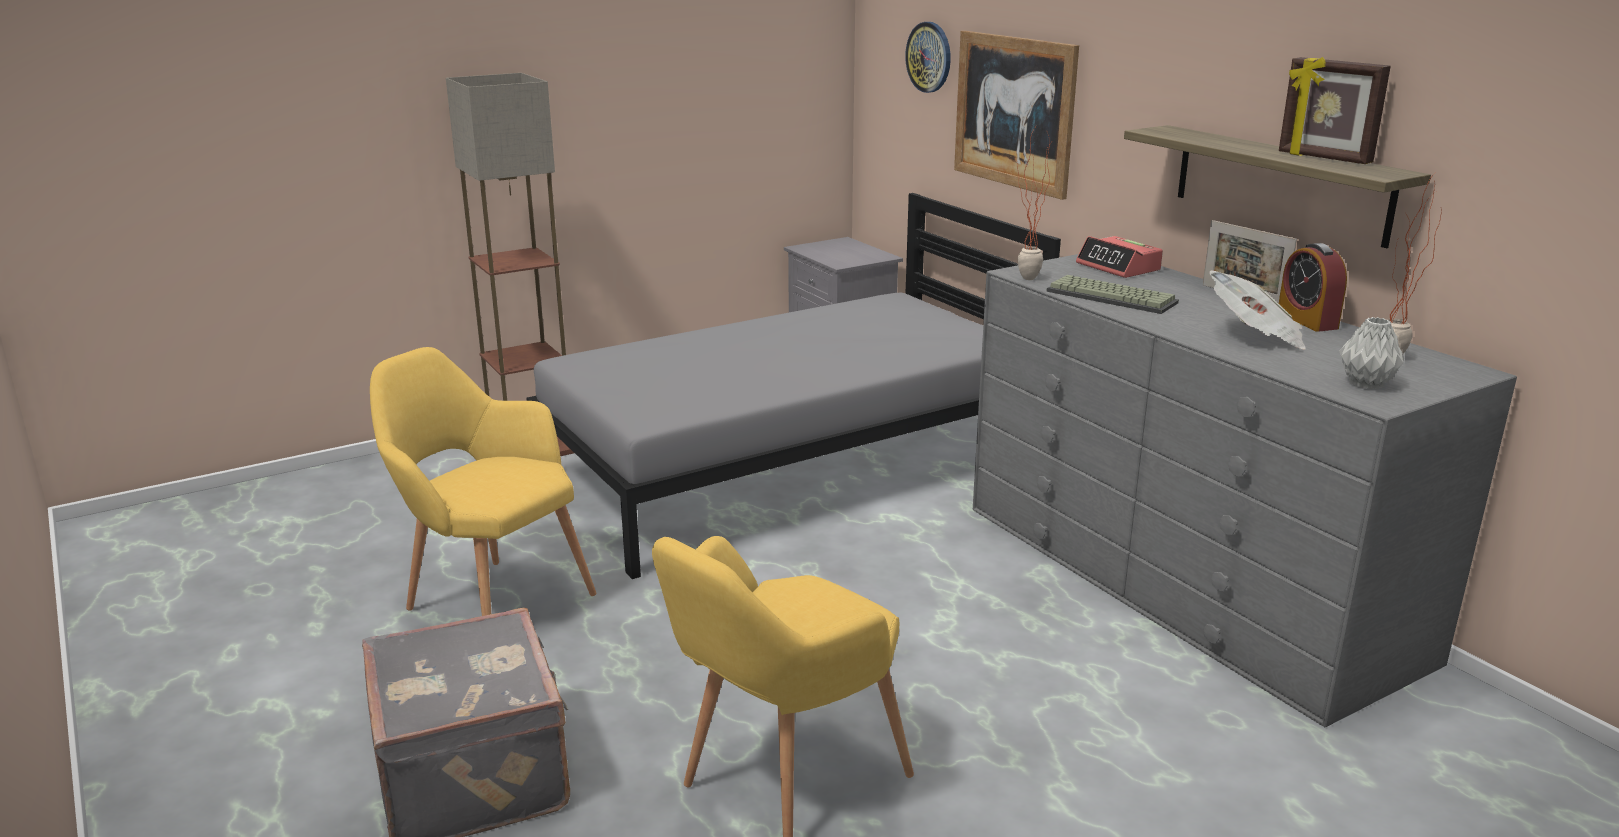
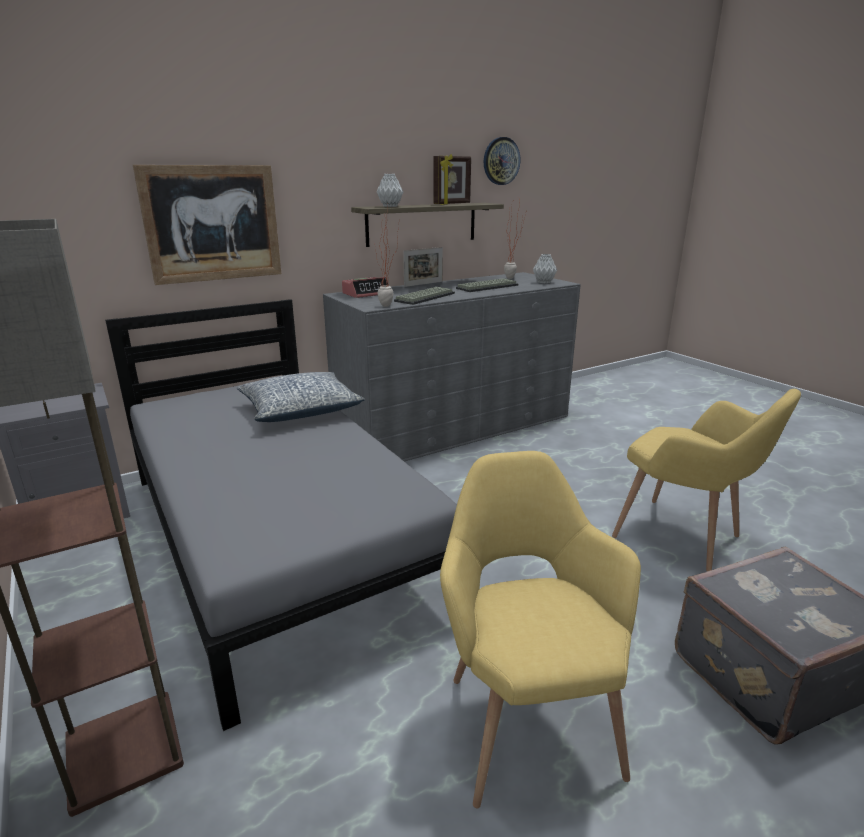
camera: 90 degrees left, 0 degrees up
yellow armchair [370,347,596,616] -> yellow armchair turned 135 degrees clockwise [440,451,641,809]
wall clock [905,22,951,93] -> wall clock moved to [484,137,521,185]
newspaper [1209,270,1306,350] -> keyboard [456,278,519,292]
alarm clock [1279,243,1347,332] -> none
none -> pillow [237,372,365,422]
none -> grey vase [377,174,403,207]

